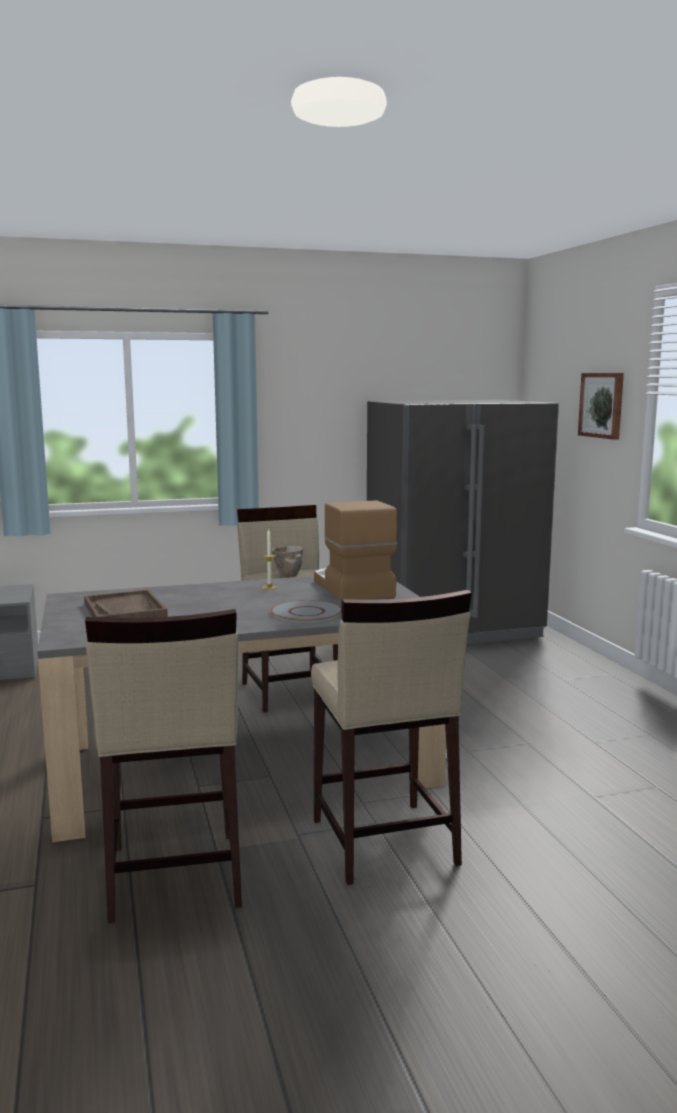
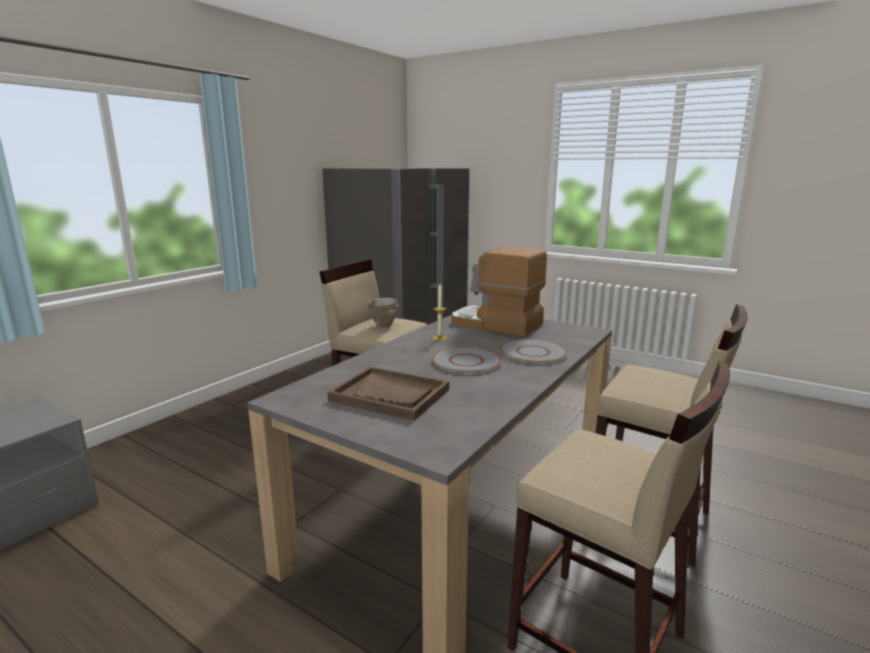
camera: 40 degrees left, 5 degrees up
picture [578,373,624,440] -> none
none -> grey plate [432,347,501,374]

